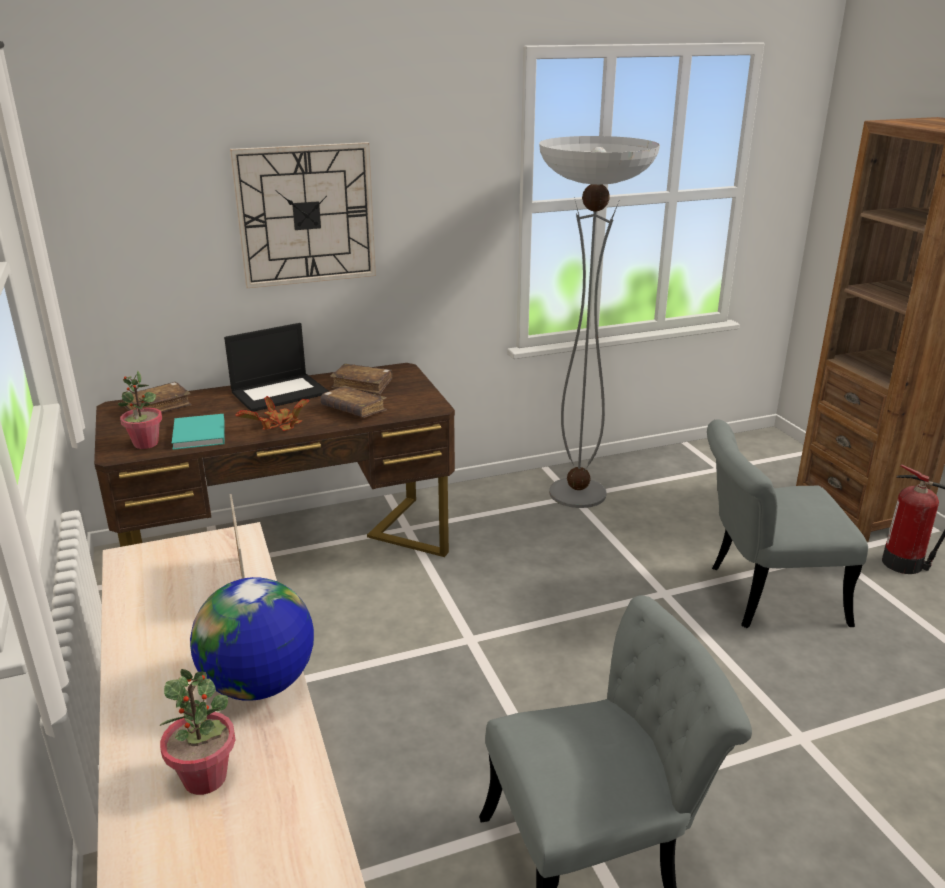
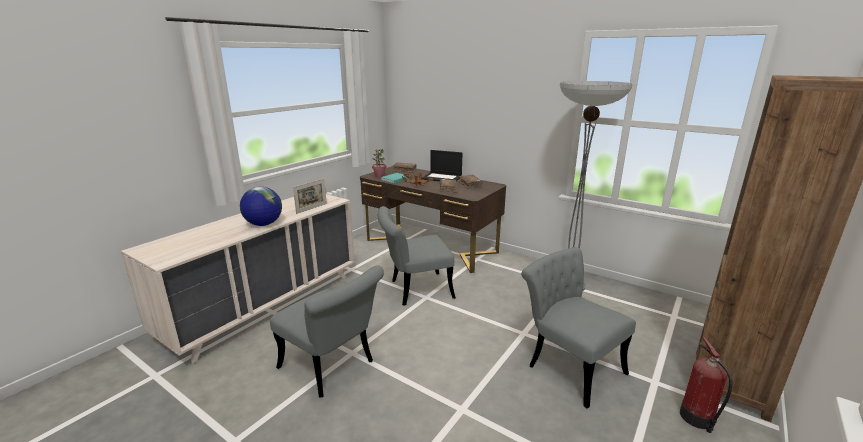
camera: 55 degrees right, 5 degrees down
potted plant [160,669,236,795] -> none
wall clock [230,142,376,288] -> none
none -> grey chair [378,206,456,306]

